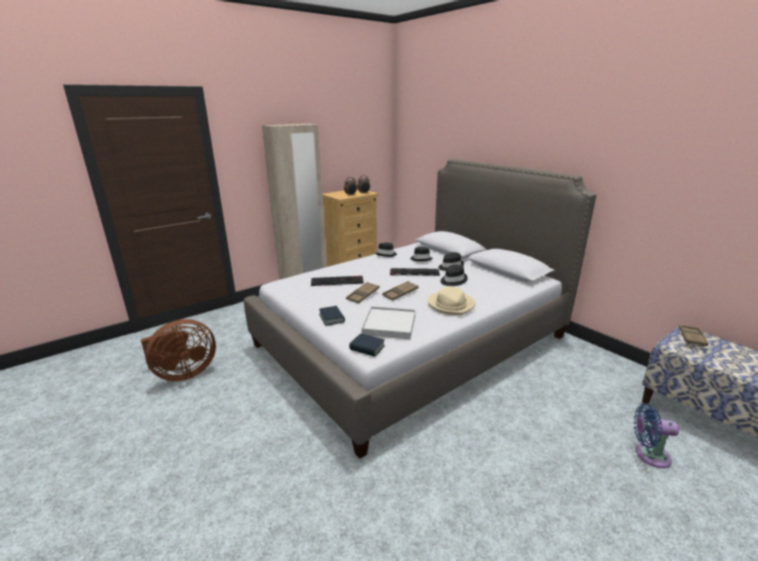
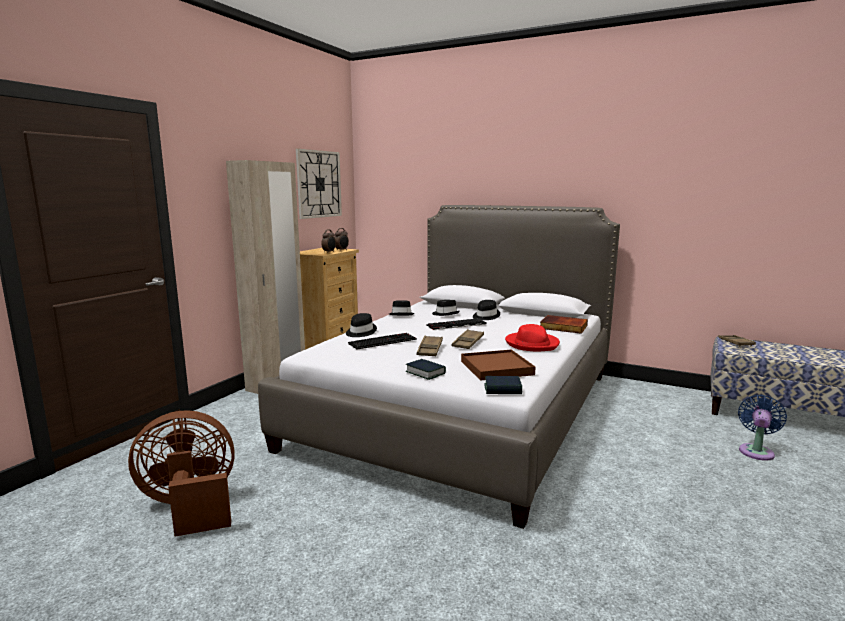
camera: 25 degrees left, 10 degrees down
brown fan [141,319,216,381] -> brown fan turned 135 degrees counterclockwise [128,410,235,537]
white tray [361,306,415,339] -> brown tray [461,350,535,381]
beige hat [427,287,475,315] -> red hat [505,324,560,351]
black hat [441,264,468,286] -> black hat moved to [346,313,377,337]
blue fan [634,403,679,468] -> blue fan turned 135 degrees clockwise [738,395,787,461]
none -> wall clock [296,148,342,219]
none -> book [540,315,588,334]

